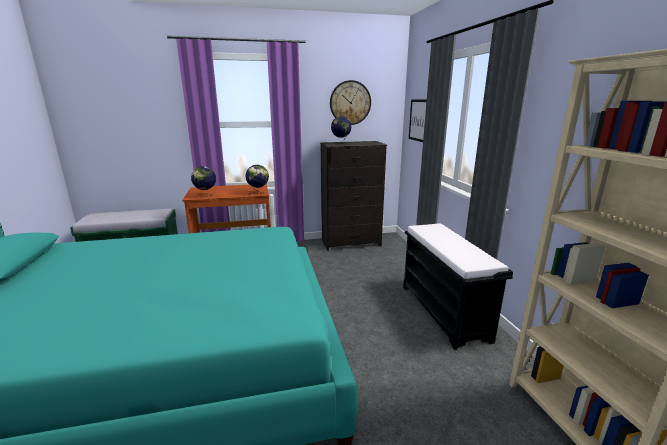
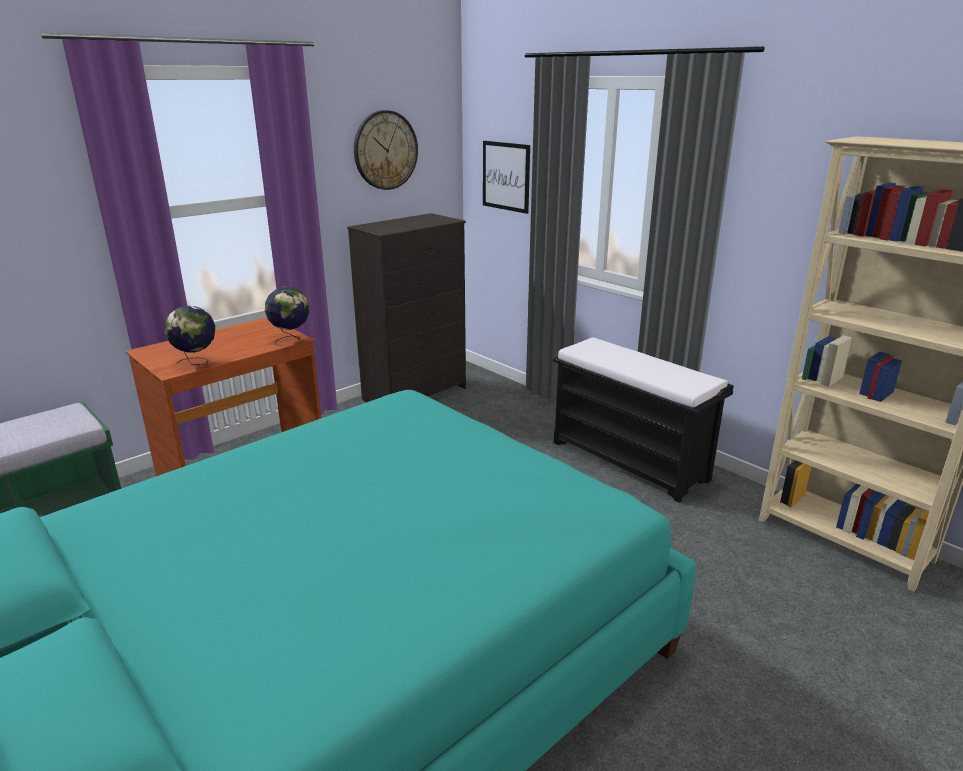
camera: 30 degrees left, 5 degrees up
globe [331,116,352,144] -> none

